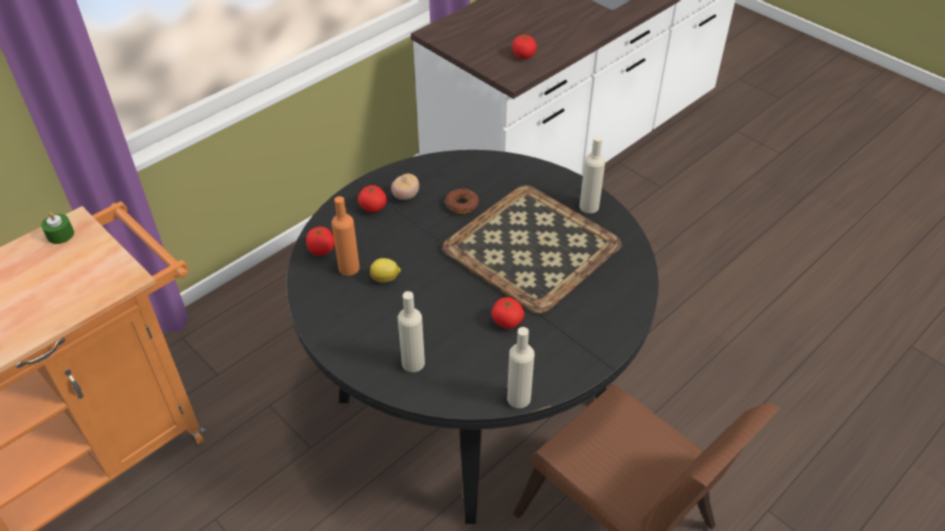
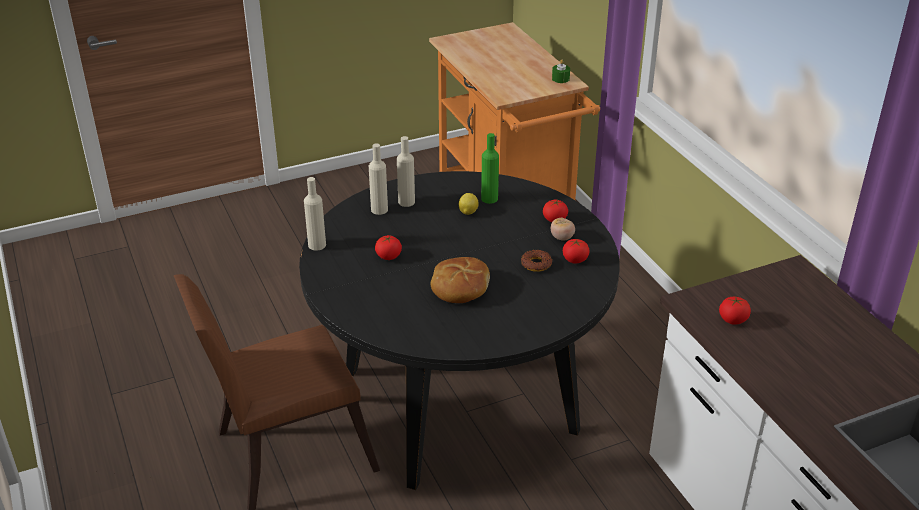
camera: 110 degrees right, 10 degrees down
tomato [306,227,335,256] -> tomato moved to [563,239,589,264]
orange bottle [331,196,360,276] -> green bottle [481,133,499,204]
tray [442,185,622,314] -> bread [431,257,490,303]
beige bottle [579,136,605,213] -> beige bottle moved to [397,136,415,207]

